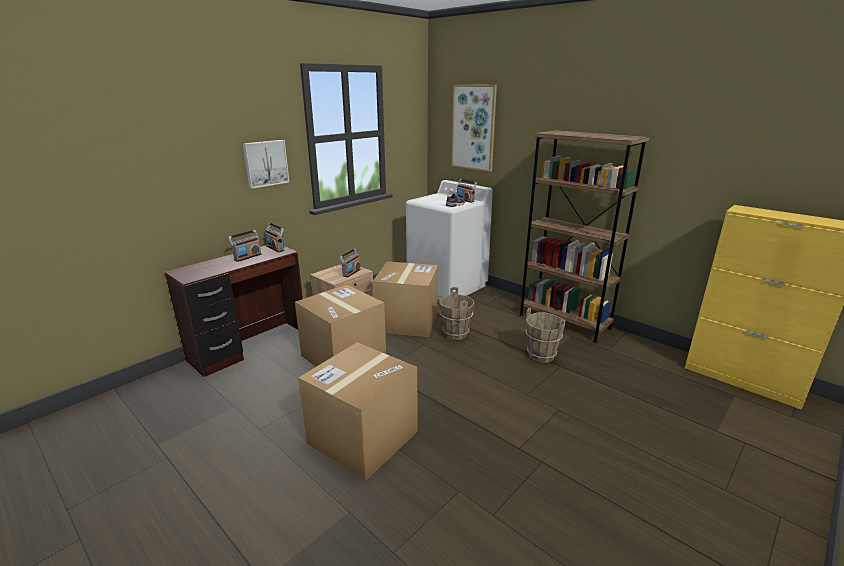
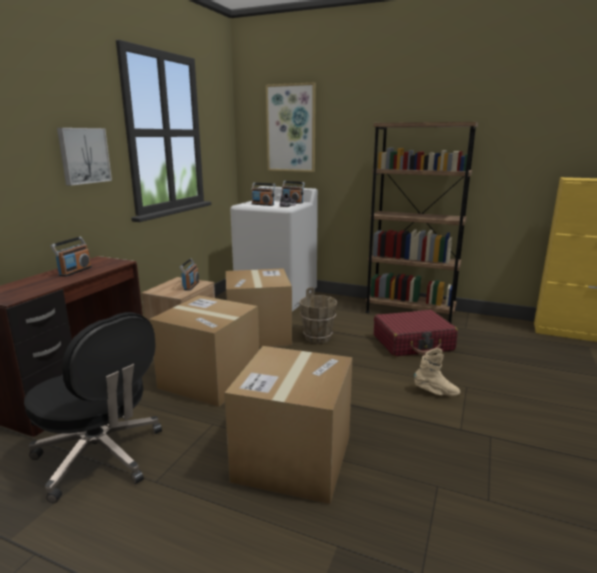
camera: 20 degrees left, 5 degrees down
radio [265,223,285,252] -> radio moved to [251,183,275,206]
brown bucket [526,308,565,363] -> red suitcase [374,310,458,357]
none -> black office chair [24,312,162,503]
none -> beige boot [414,348,460,396]

